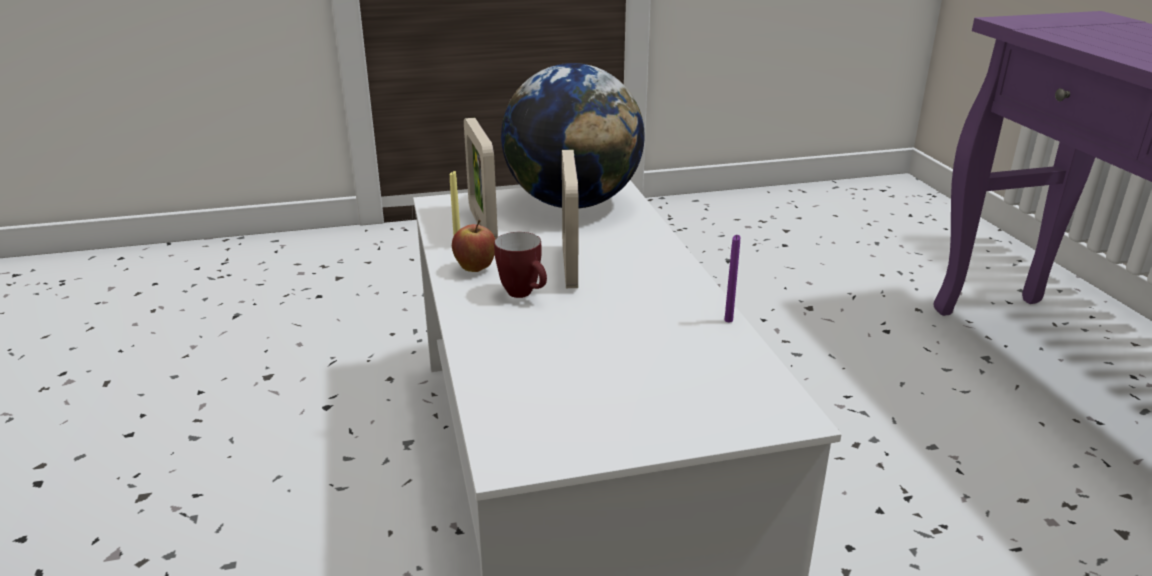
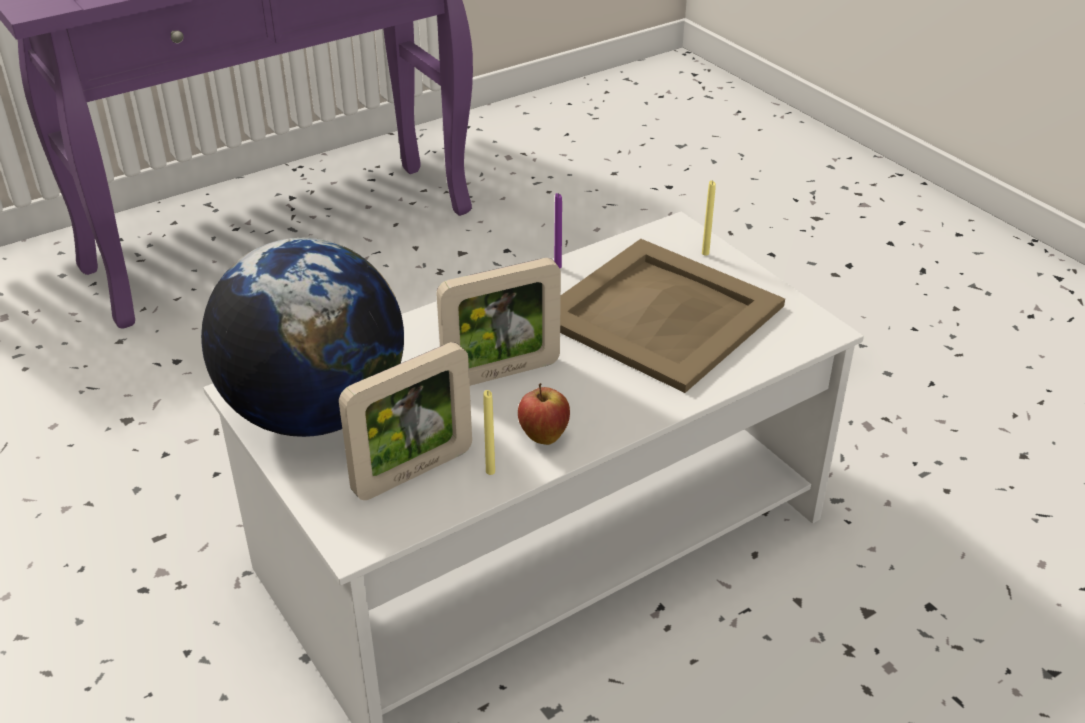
camera: 110 degrees left, 10 degrees up
mug [494,232,547,298] -> none
none -> beige tray [560,239,785,393]
none -> yellow candle [702,180,716,255]

